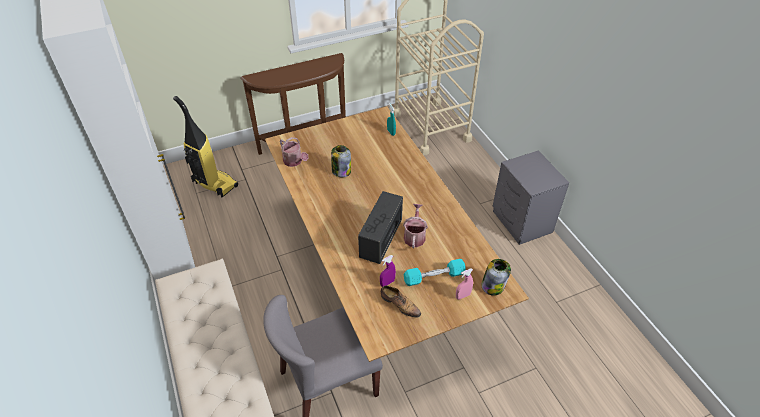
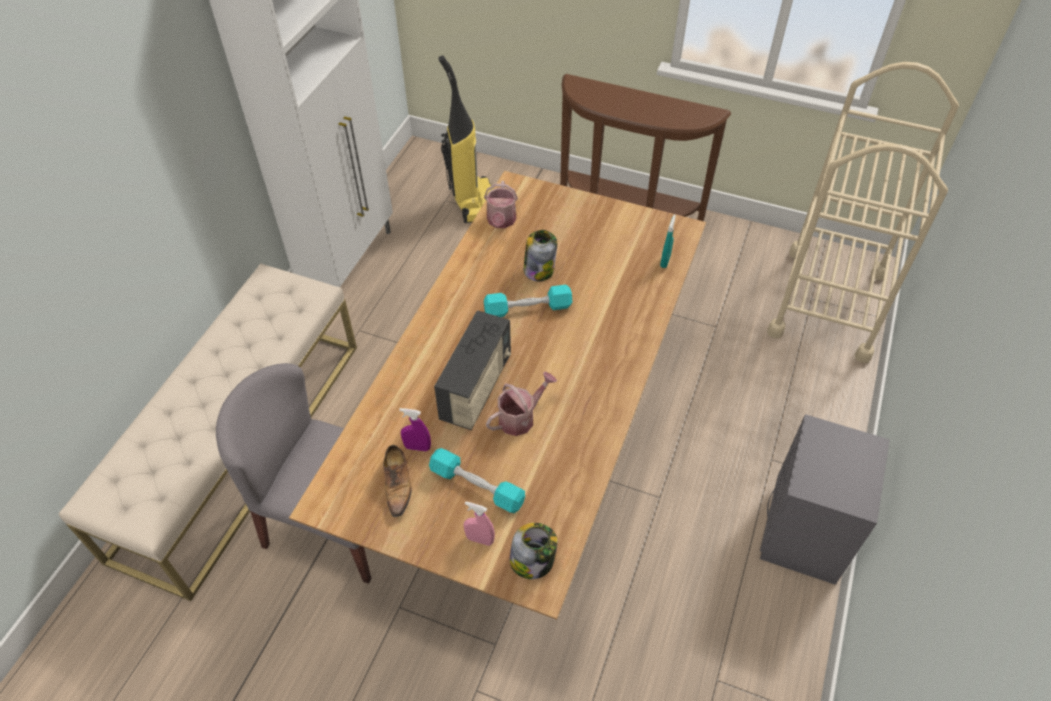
camera: 45 degrees right, 5 degrees up
radio [358,191,403,264] -> radio turned 135 degrees clockwise [434,310,511,430]
none -> turquoise dumbbell [484,285,572,317]

